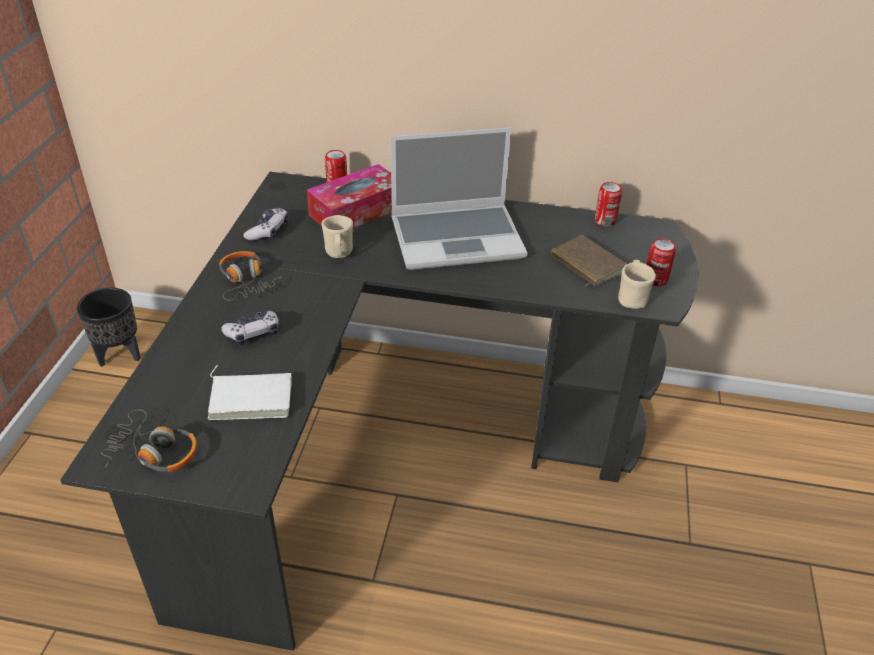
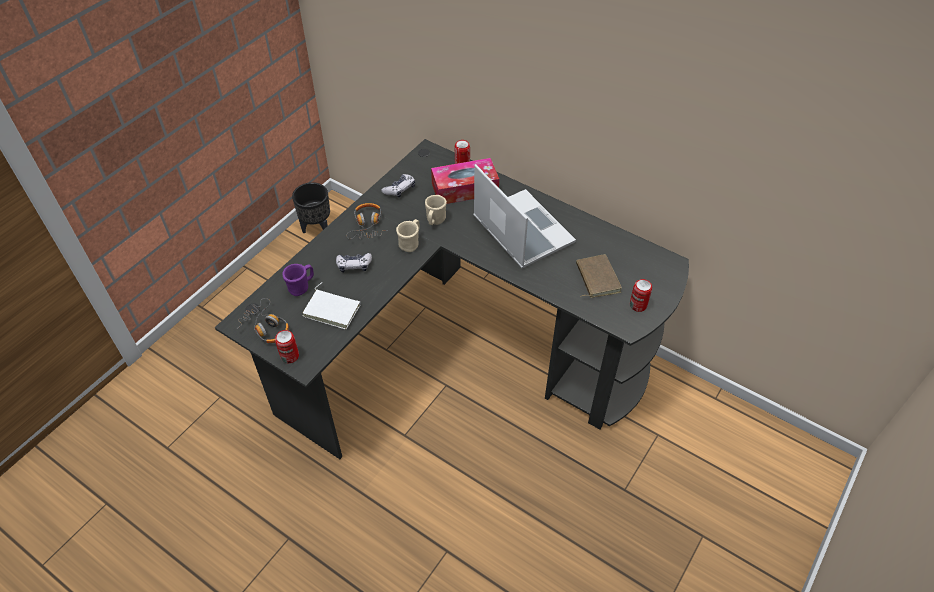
camera: 25 degrees right, 10 degrees up
laptop [391,127,527,270] -> laptop turned 135 degrees counterclockwise [473,164,576,268]
can [595,182,622,226] -> can moved to [275,330,299,363]
beige mug [618,260,656,309] -> beige mug moved to [396,219,419,252]
none -> purple mug [282,264,314,296]

